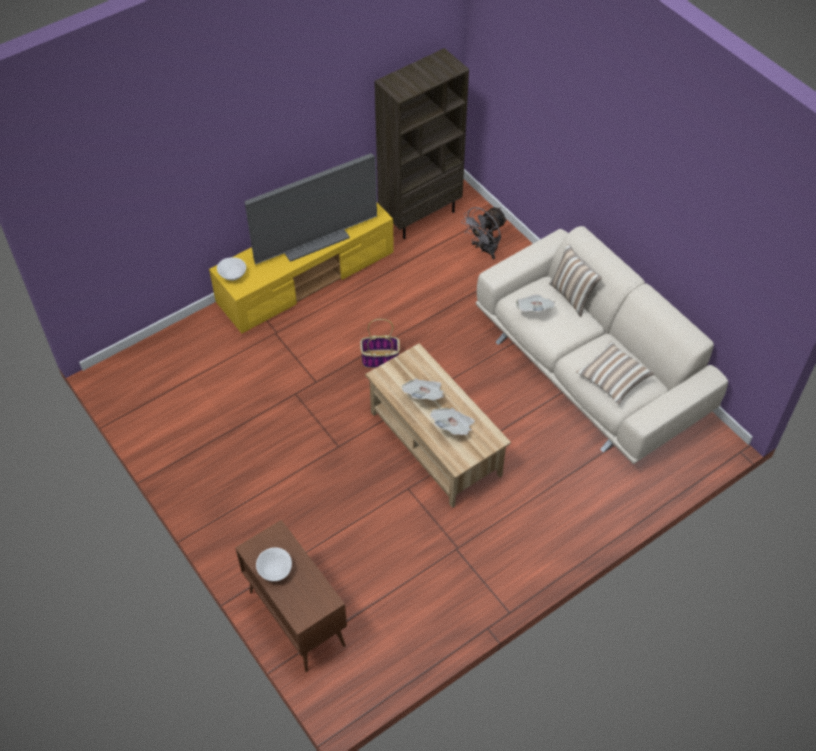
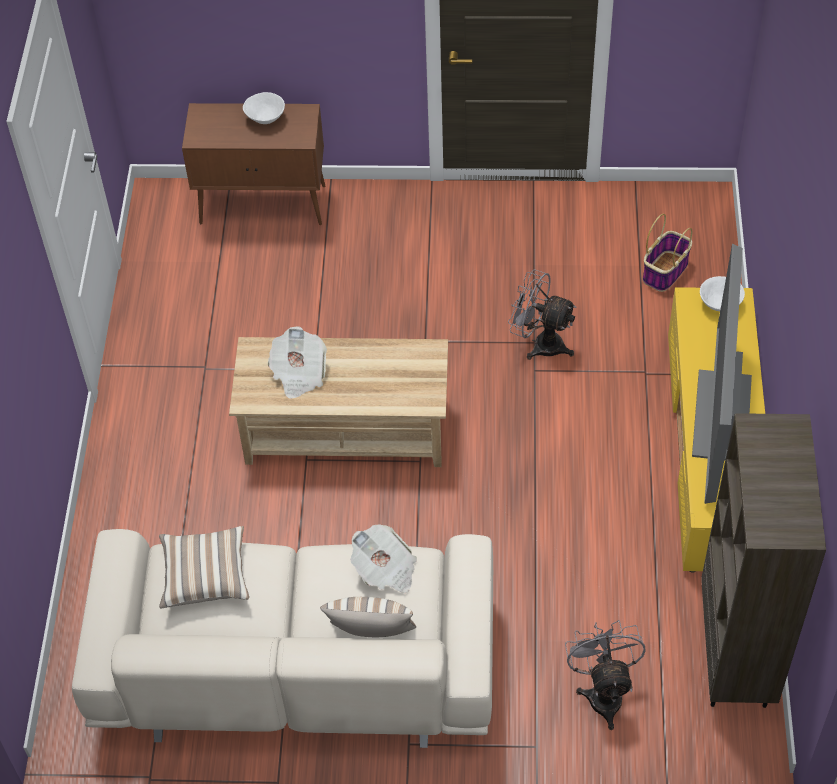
camera: 130 degrees right, 0 degrees up
basket [360,319,400,368] -> basket moved to [643,214,692,292]
newspaper [402,378,444,400] -> none
none -> grey fan [508,269,577,360]

